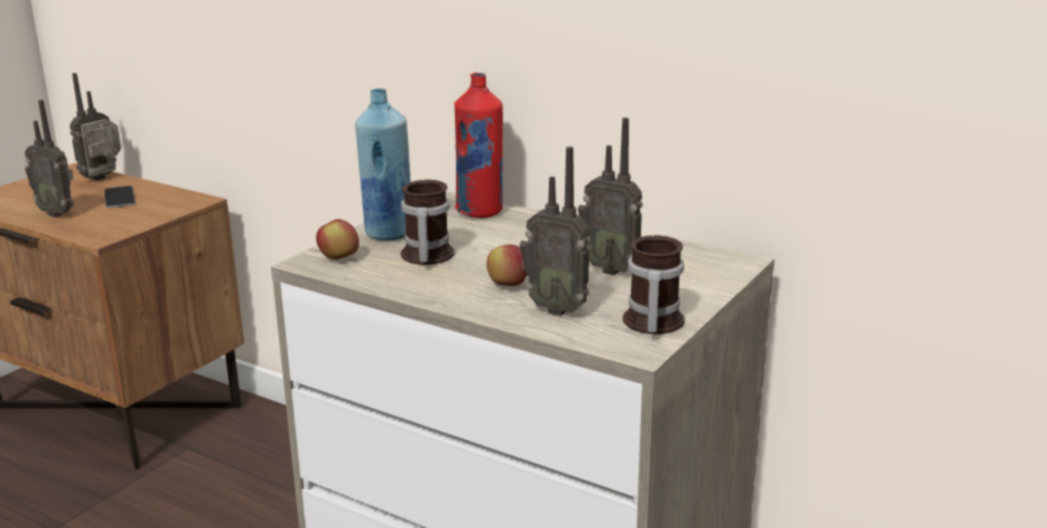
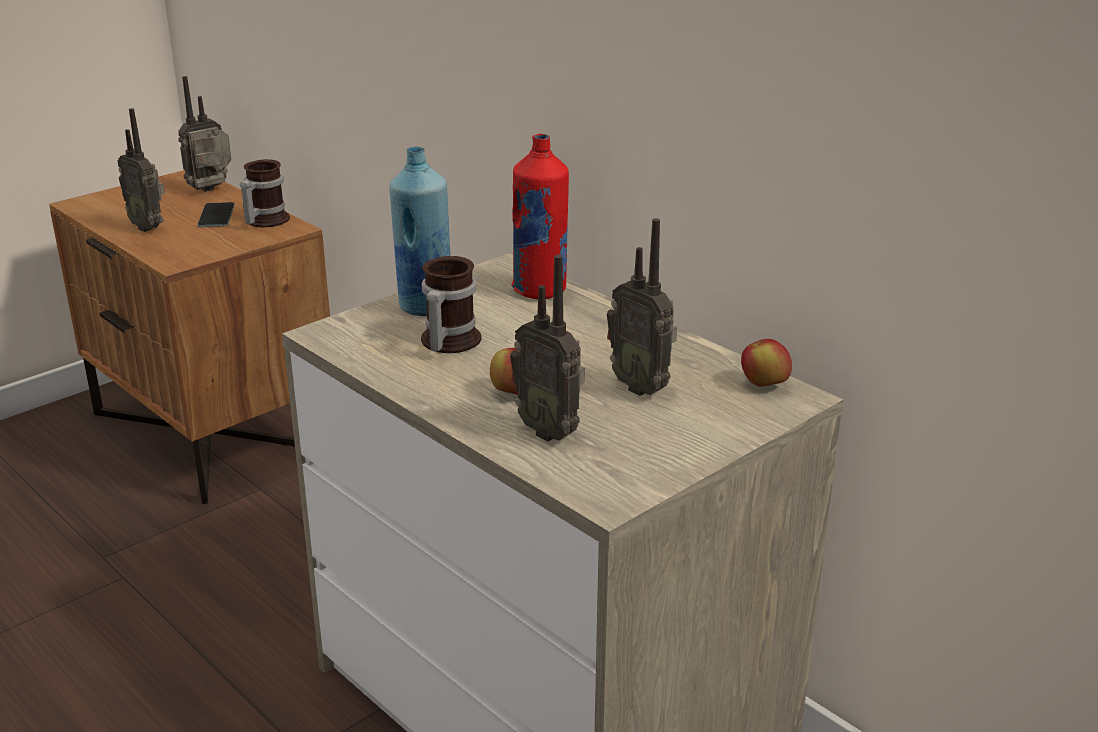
camera: 15 degrees right, 5 degrees up
apple [316,219,359,260] -> apple moved to [741,339,792,387]
mug [623,235,685,334] -> mug moved to [240,159,290,227]

